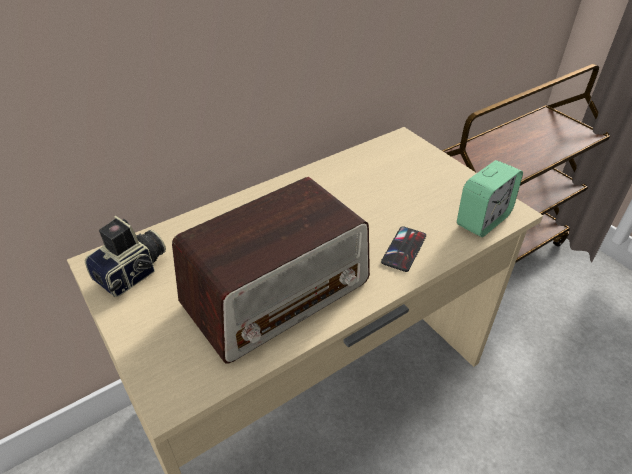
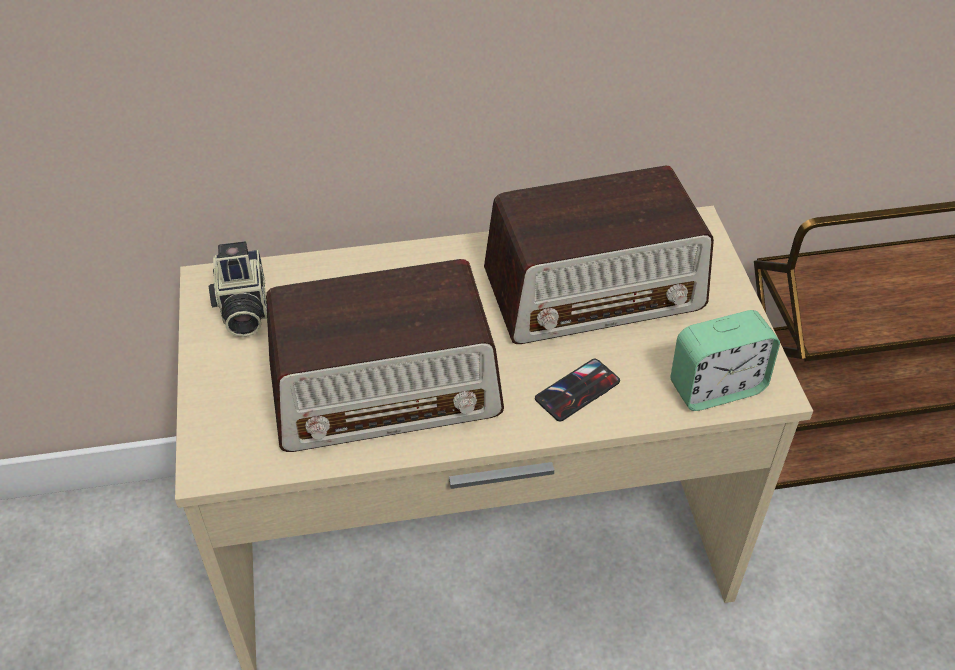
camera: 25 degrees right, 5 degrees up
camera [85,216,166,297] -> camera turned 105 degrees clockwise [208,241,267,337]
none -> radio [484,166,714,344]

